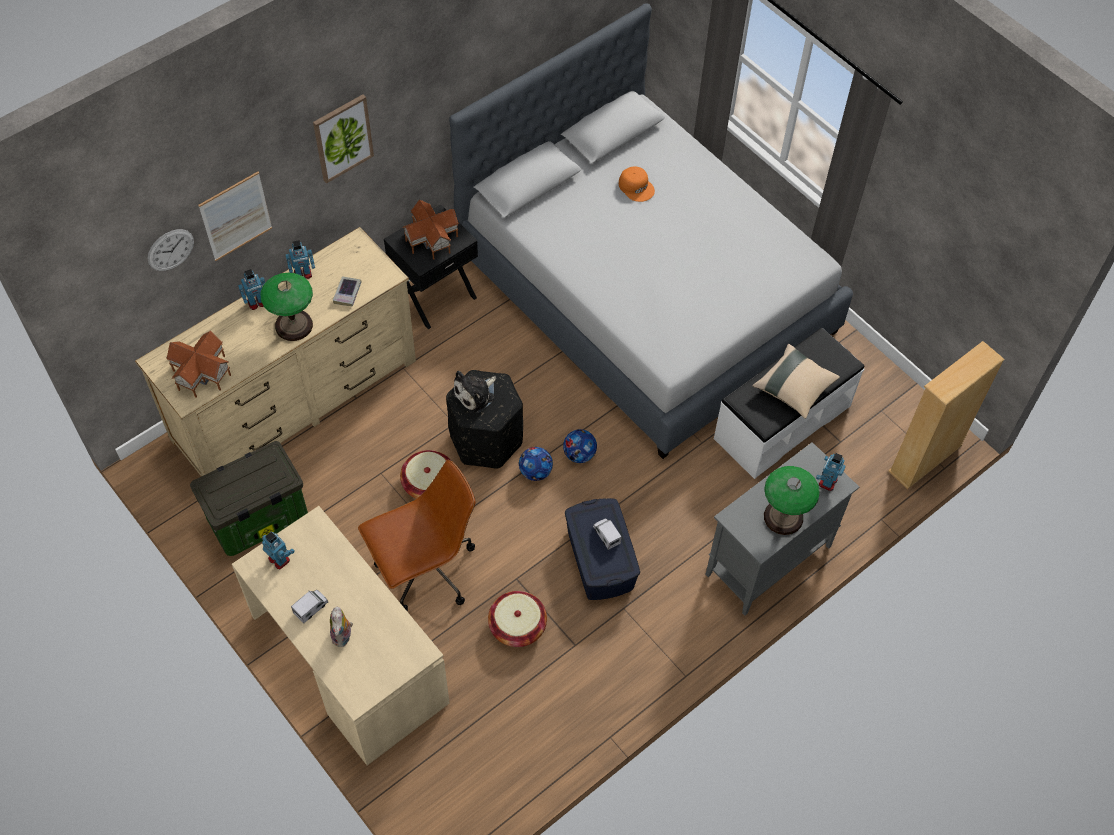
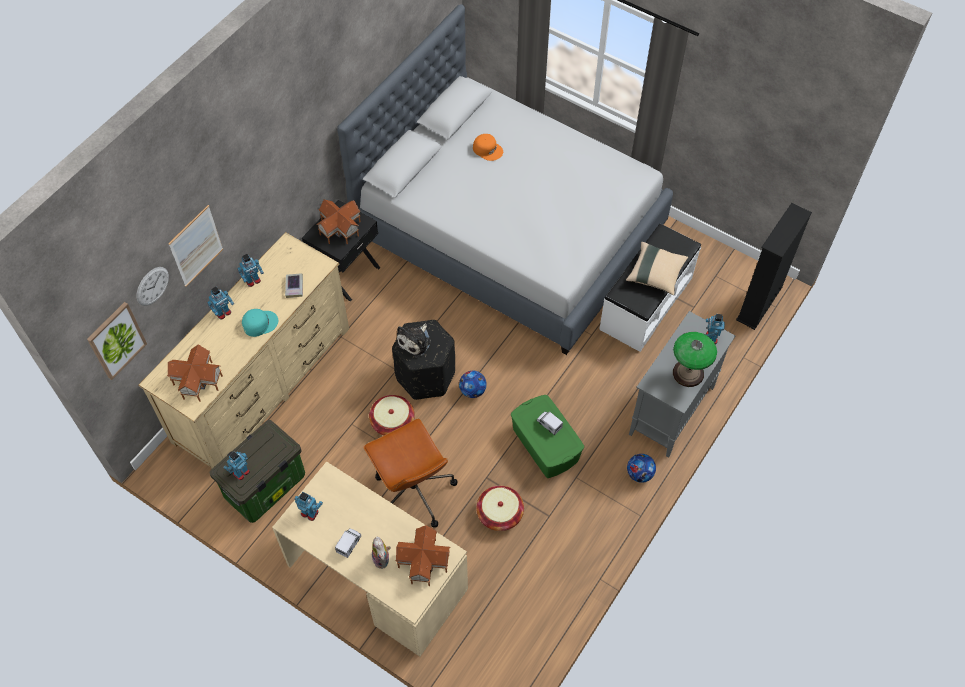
camera: 15 degrees left, 0 degrees up
table lamp [260,273,313,341] -> turquoise cap [242,309,278,337]
picture [313,94,374,184] -> picture moved to [87,302,147,380]
brown office chair [358,460,475,611] -> brown office chair turned 105 degrees clockwise [363,418,457,528]
football [563,429,597,463] -> football moved to [627,454,656,483]
blue storage box [565,498,640,600] -> green storage box [511,395,584,478]
beige bookcase [888,341,1005,489] -> black bookcase [736,203,812,330]
none -> toy robot [223,452,250,481]
none -> toy house [395,525,450,586]

